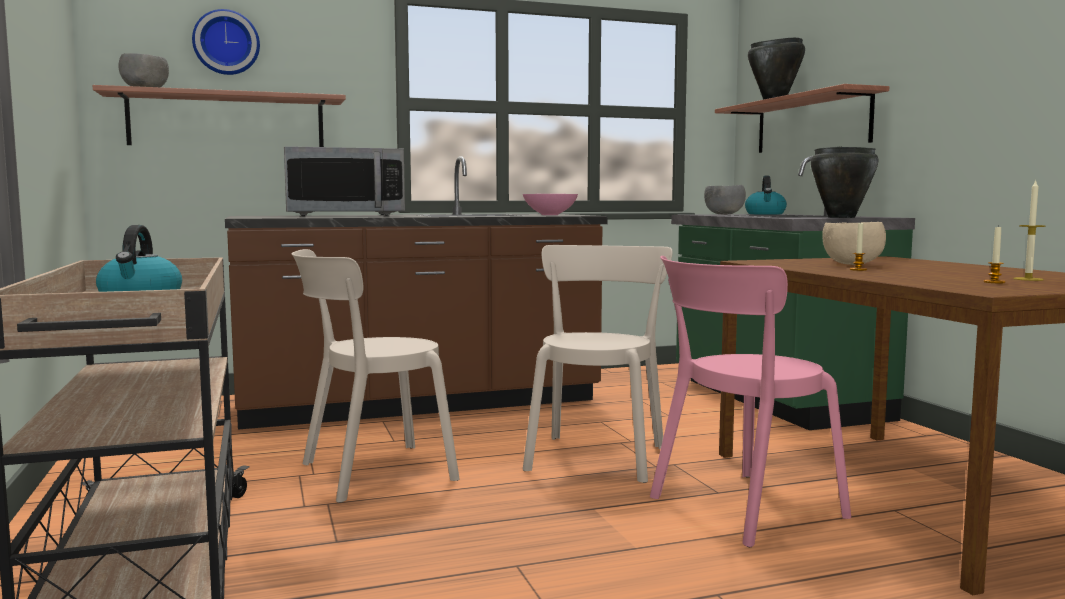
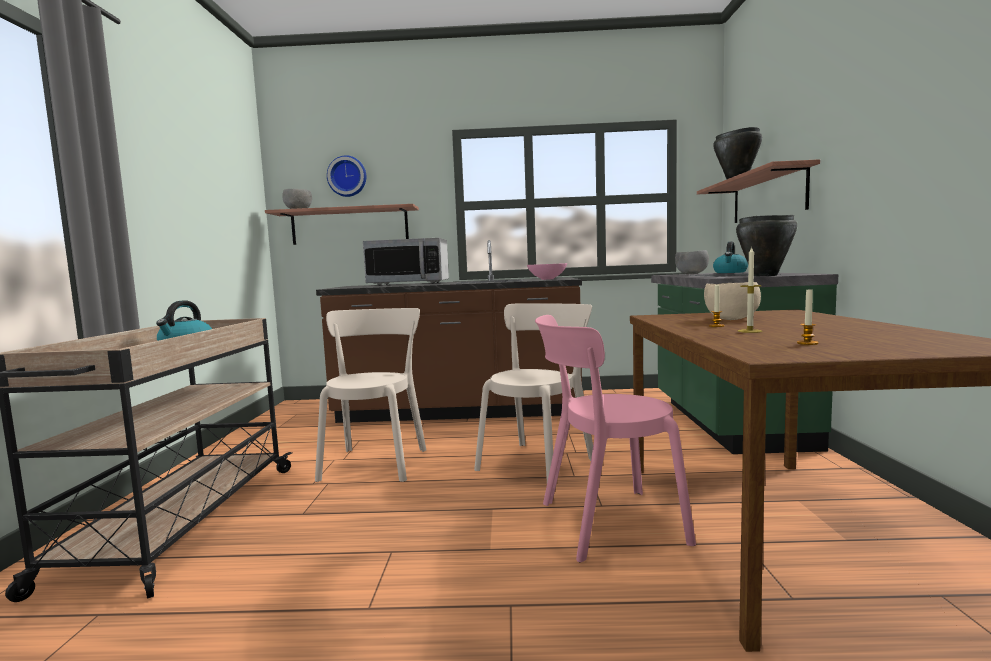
camera: 20 degrees right, 0 degrees up
beige chair [292,249,460,503] -> beige chair turned 105 degrees clockwise [315,308,426,482]
candle [1013,179,1045,281] -> candle moved to [738,246,762,333]

